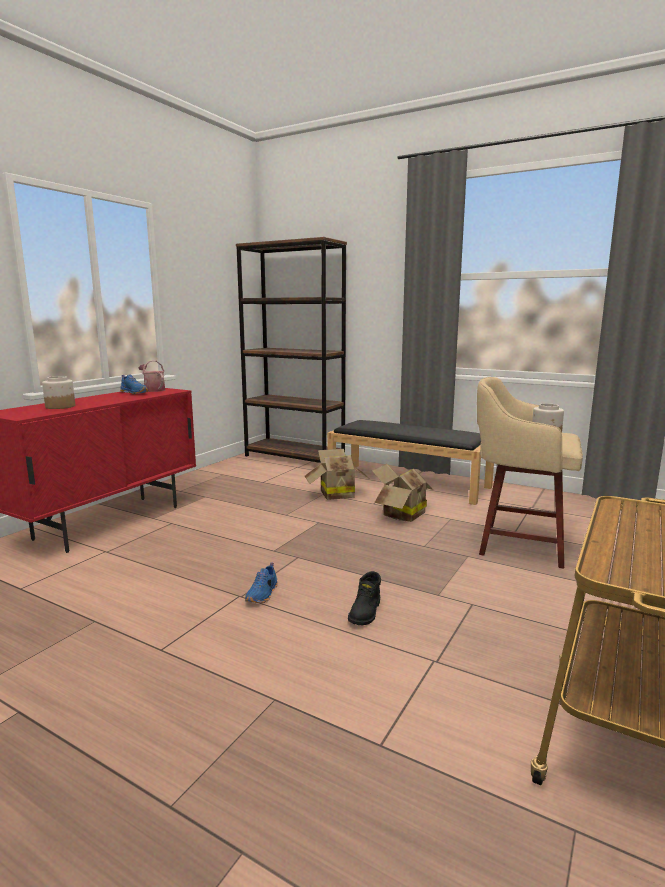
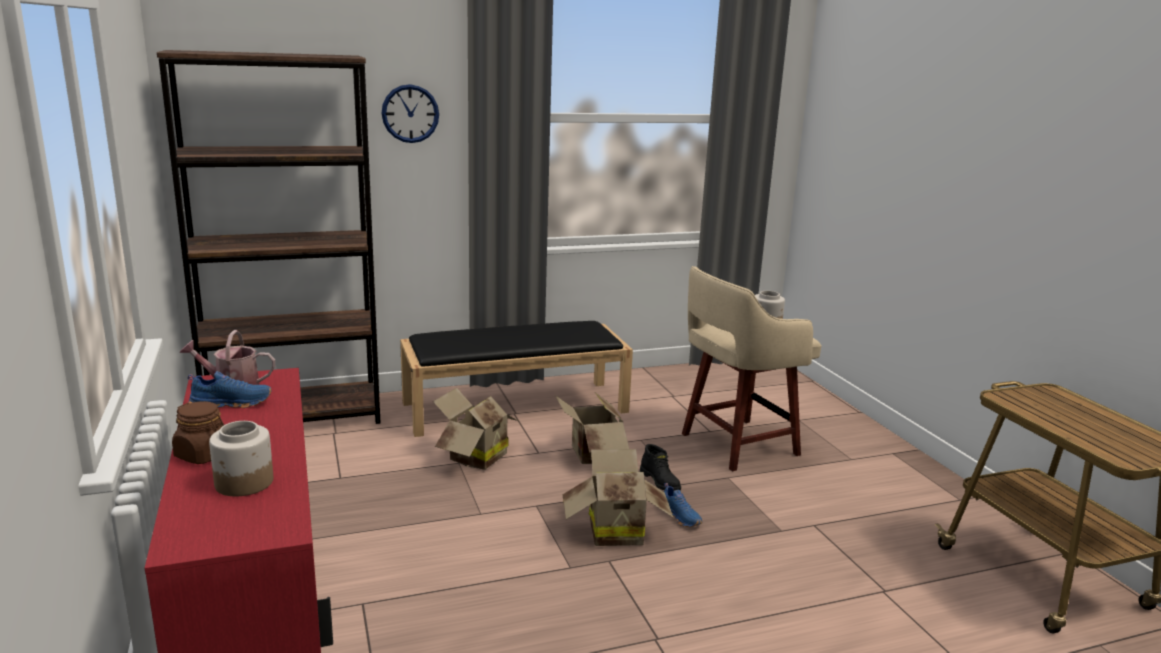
camera: 50 degrees left, 5 degrees up
blue shoe [245,562,278,603] -> blue shoe moved to [664,483,702,527]
black boot [348,571,381,625] -> black boot moved to [640,444,681,490]
none -> brown jar [172,401,225,464]
none -> wall clock [381,84,439,143]
none -> cardboard box [562,449,674,546]

